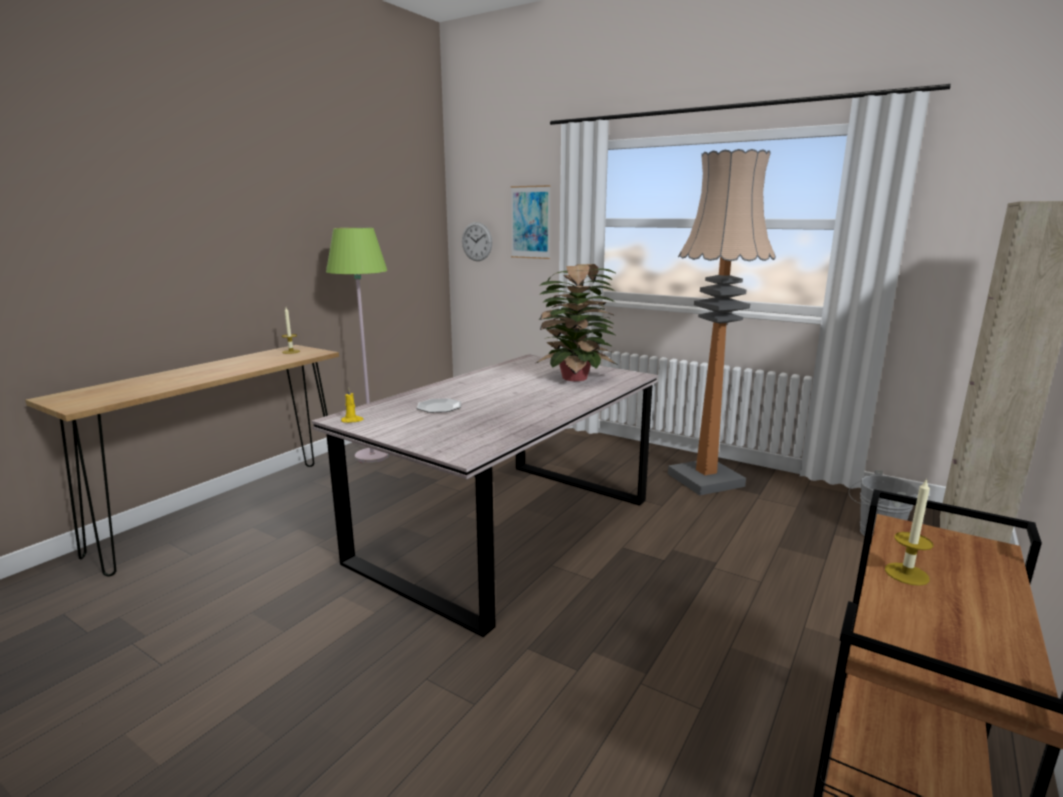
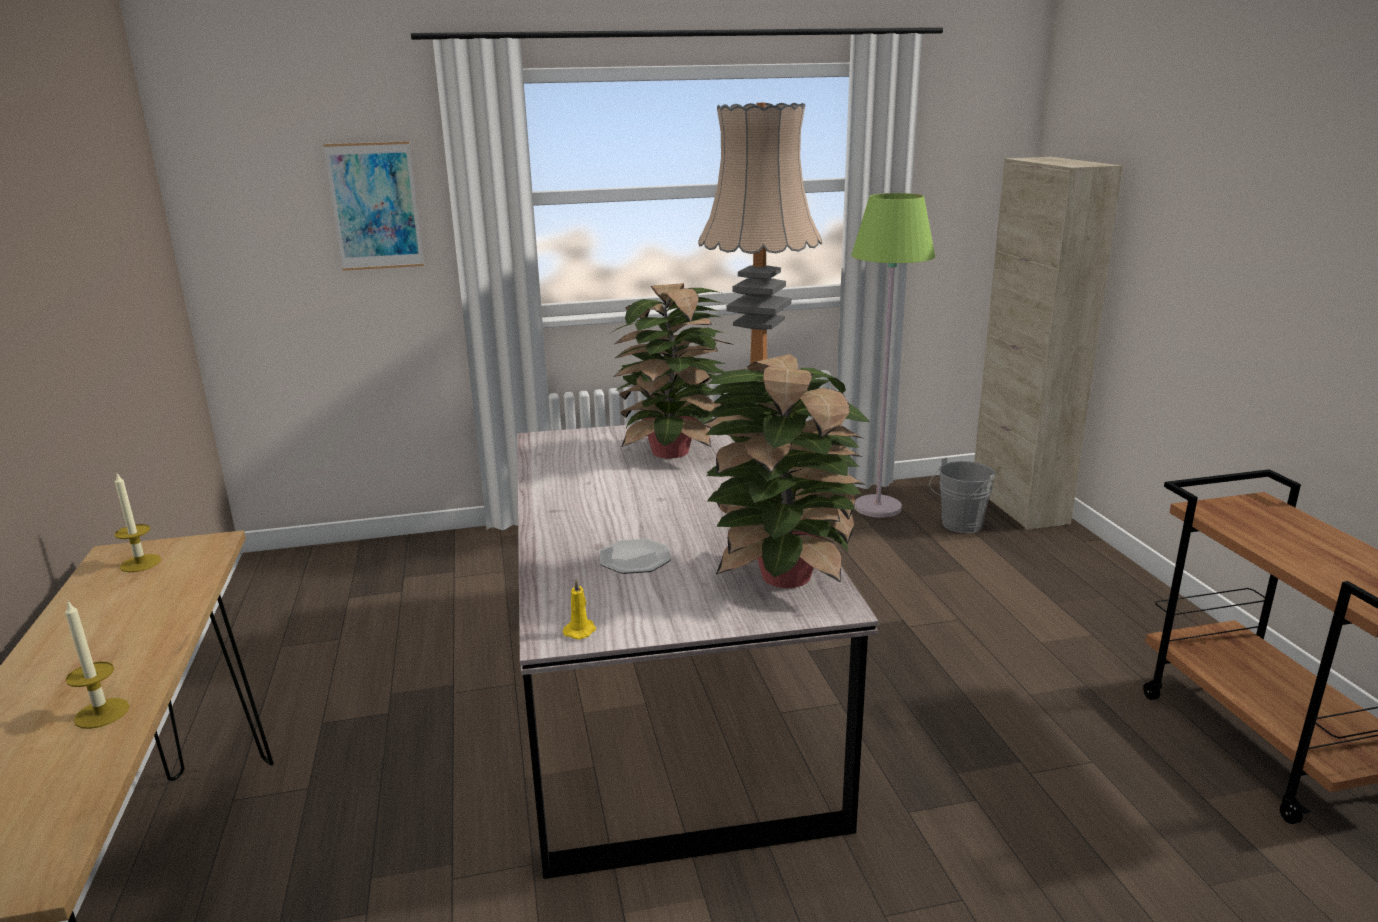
camera: 45 degrees left, 5 degrees up
green floor lamp [326,228,390,463] -> green floor lamp moved to [851,193,935,518]
wall clock [462,222,492,261] -> none
candle [885,478,933,586] -> candle moved to [65,600,129,729]
none -> potted plant [702,354,870,588]

